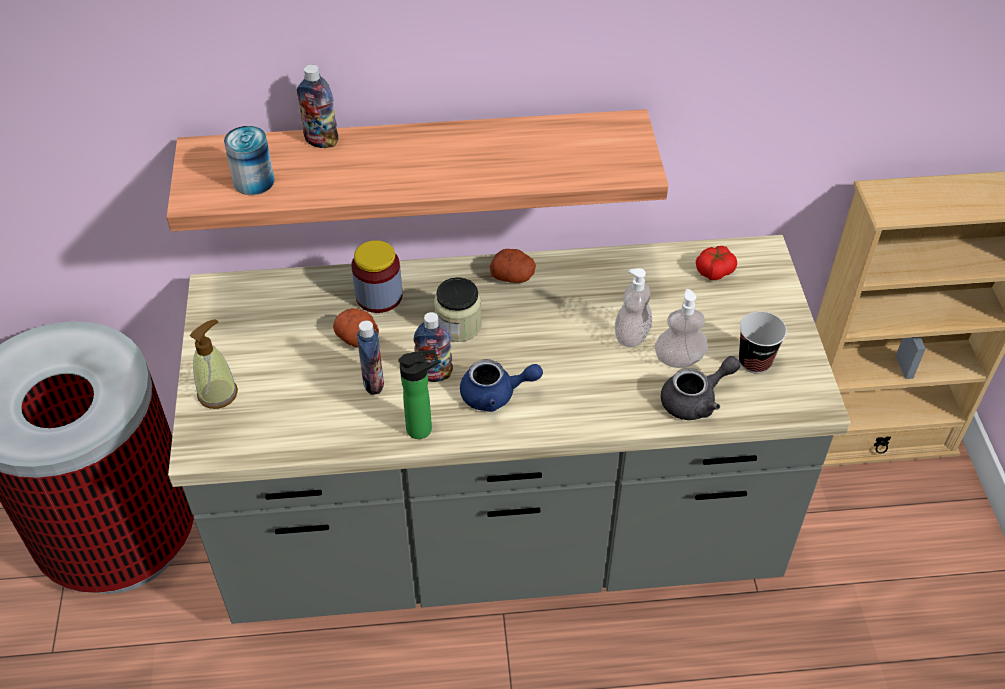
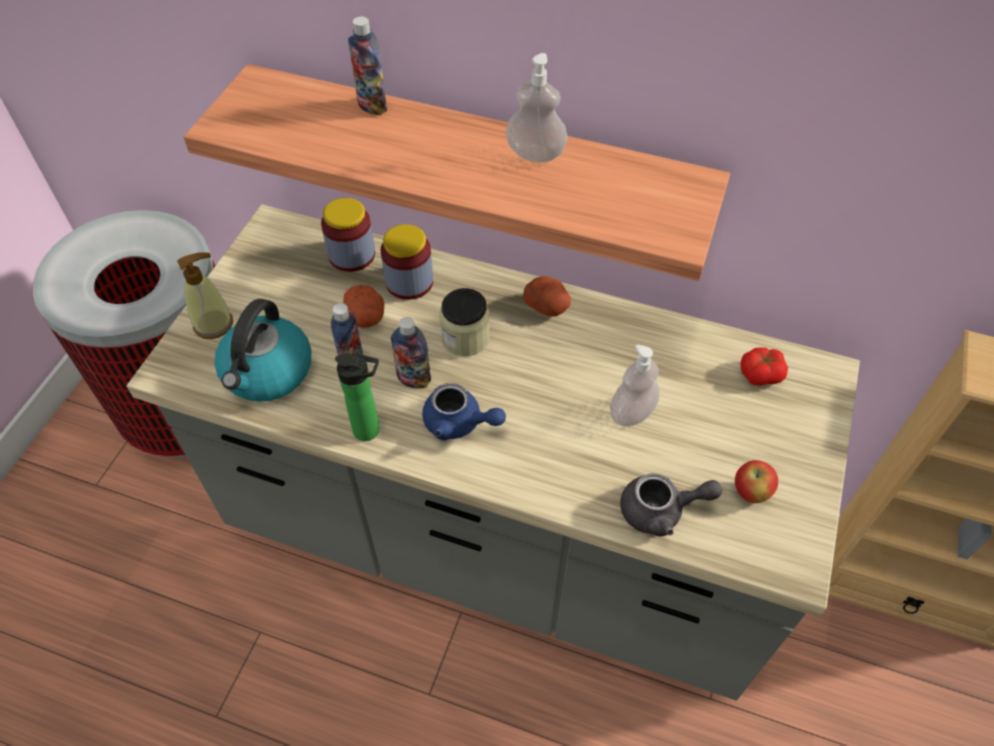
camera: 25 degrees right, 5 degrees up
can [224,126,275,195] -> none
soap dispenser [655,289,708,368] -> soap dispenser moved to [505,53,568,163]
cup [739,311,787,374] -> apple [735,460,778,503]
none -> kettle [215,299,311,402]
none -> jar [321,198,375,272]

